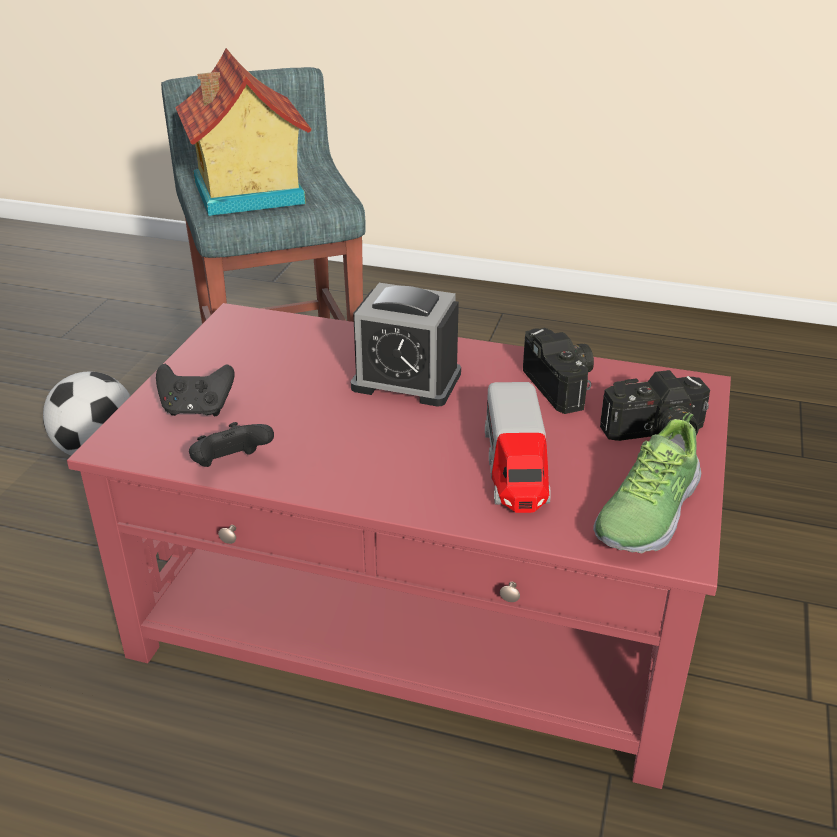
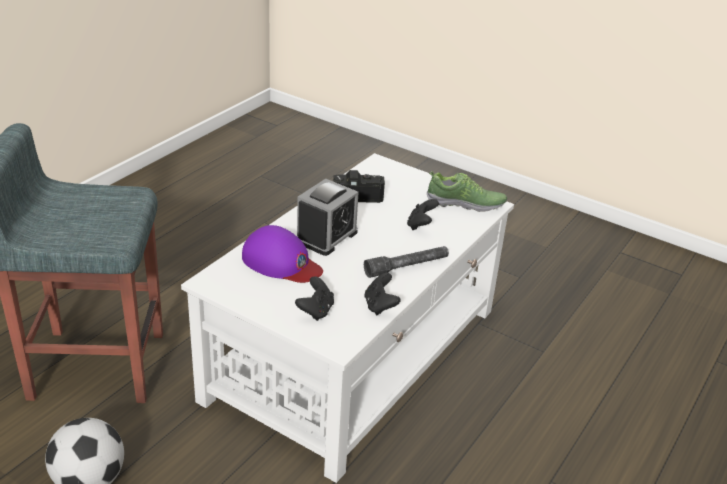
camera: 75 degrees left, 0 degrees up
red coffee table [67,303,731,789] -> white coffee table [181,153,514,483]
toy house [175,48,311,216] -> none
toy truck [485,382,551,513] -> black game controller [407,199,439,230]
shoe [593,413,701,553] -> shoe turned 45 degrees counterclockwise [427,171,507,212]
camera [600,370,710,441] -> none
none -> purple cap [242,225,323,283]
none -> grey flashlight [364,246,449,278]

